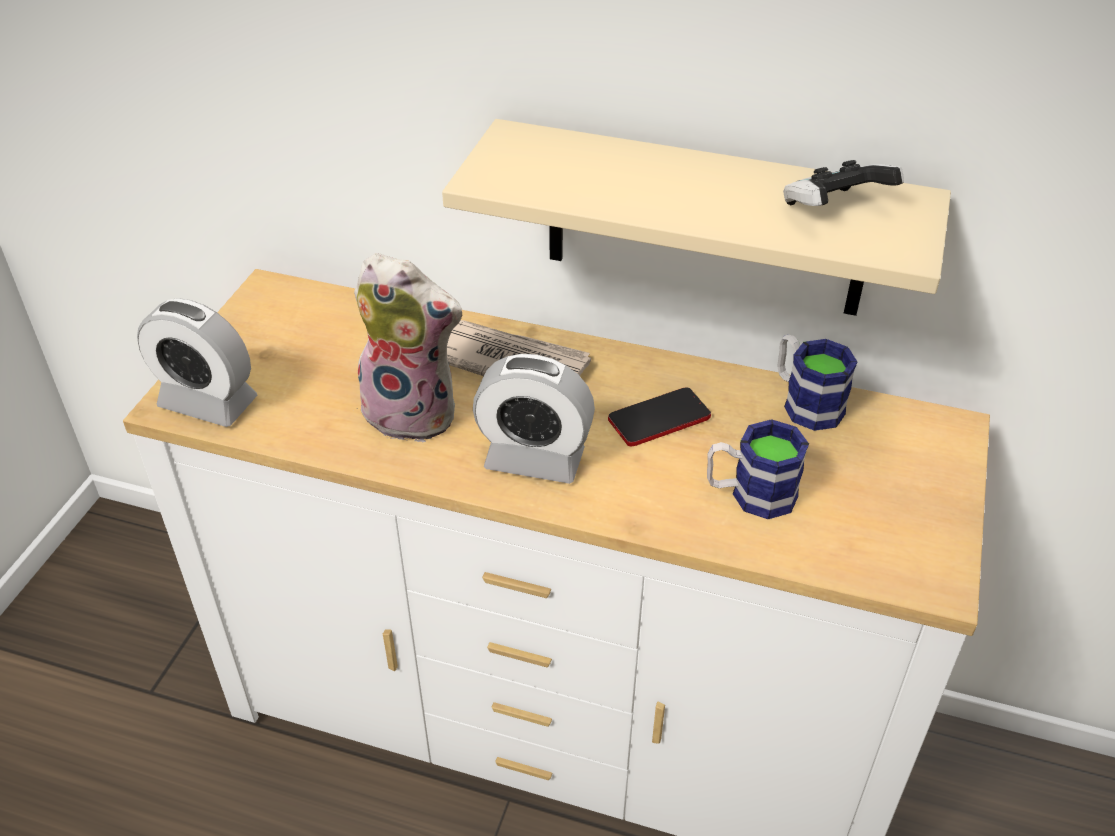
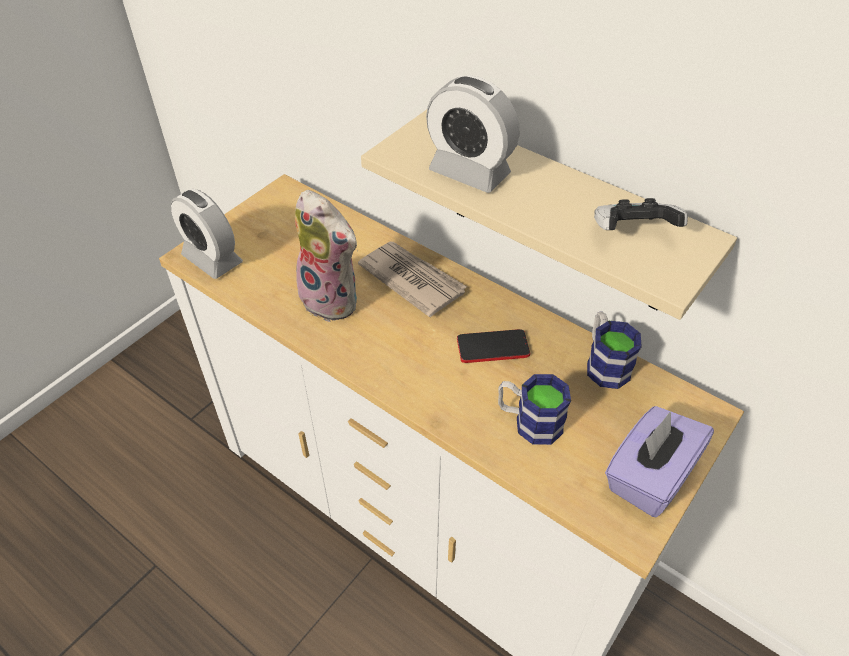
camera: 20 degrees right, 5 degrees up
alarm clock [473,354,595,484] -> alarm clock moved to [426,75,519,193]
none -> purple tissue box [605,406,714,518]

